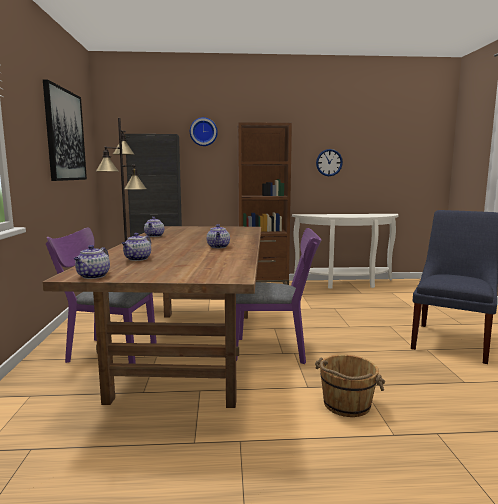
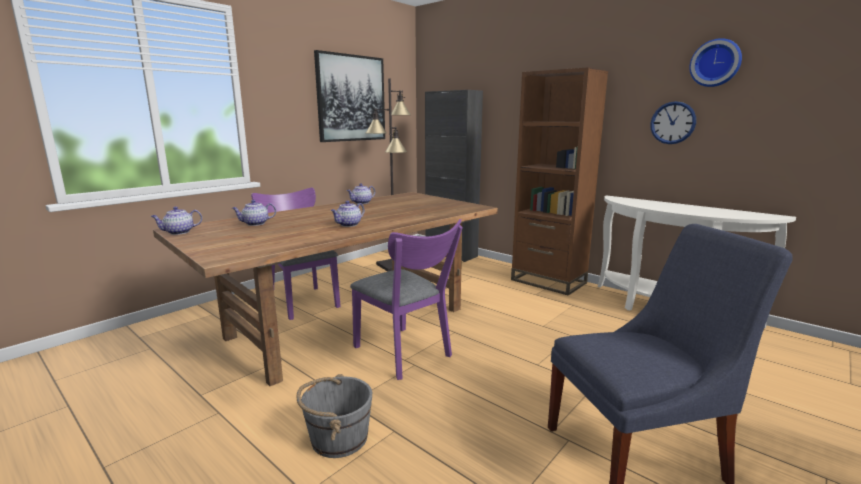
camera: 45 degrees right, 5 degrees up
wall clock [190,117,218,146] -> wall clock moved to [689,38,742,87]
brown bucket [315,355,385,417] -> grey bucket [296,374,372,458]

